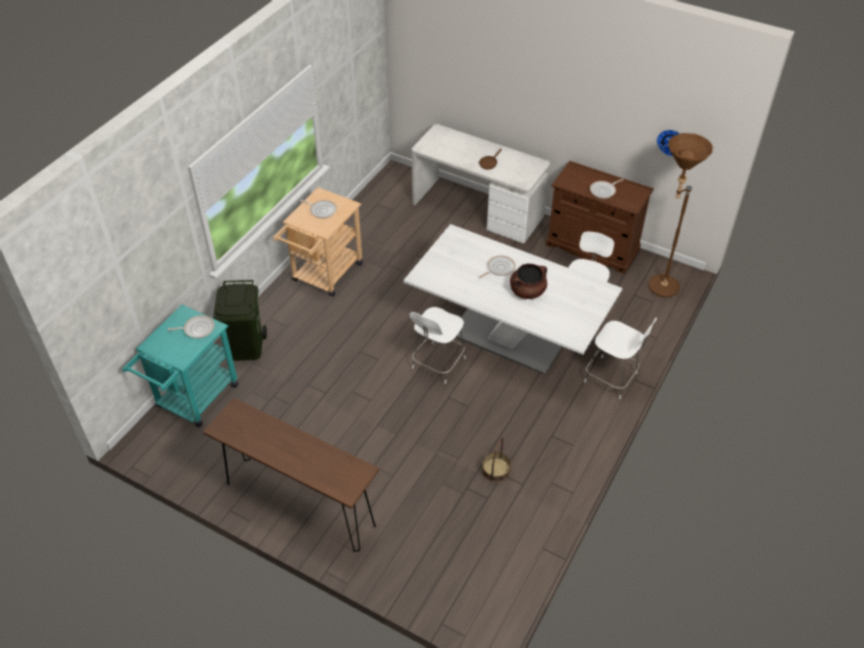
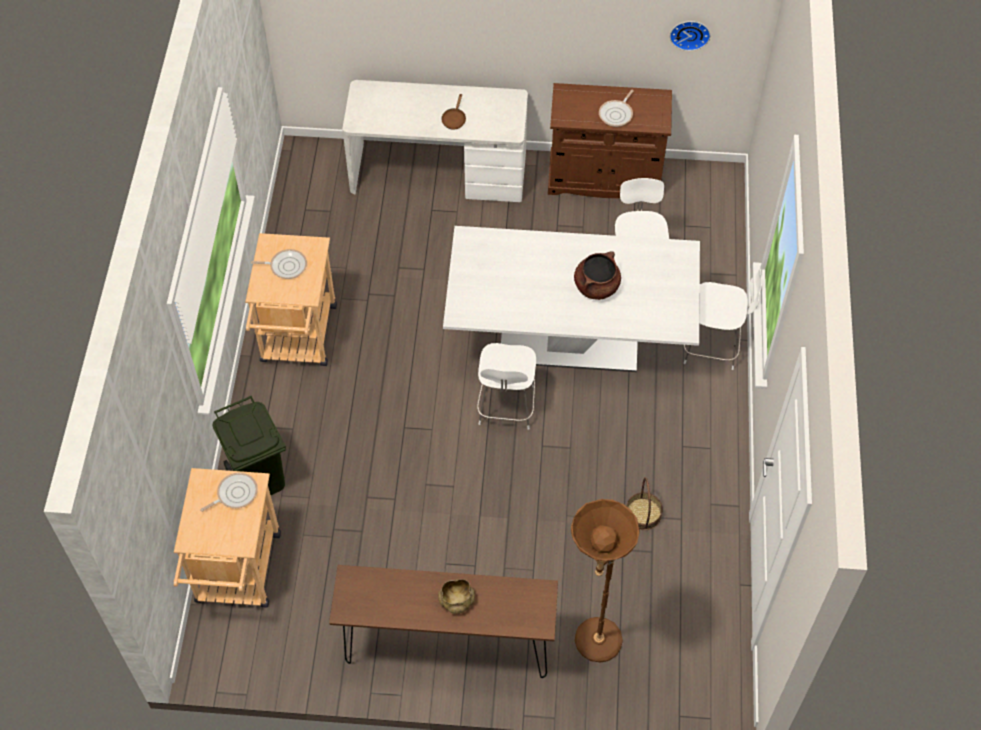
camera: 25 degrees left, 10 degrees up
turquoise cart [122,305,238,427] -> beige cart [174,468,281,608]
frying pan [479,256,515,278] -> none
brown floor lamp [648,133,713,297] -> brown floor lamp moved to [571,499,640,663]
none -> beige bowl [438,579,475,614]

